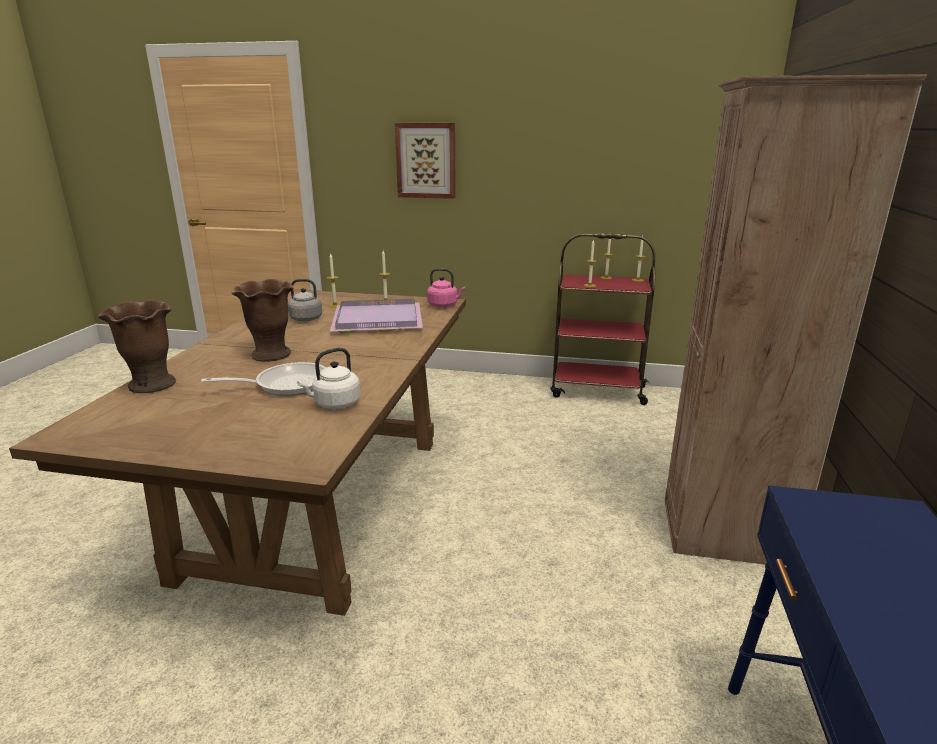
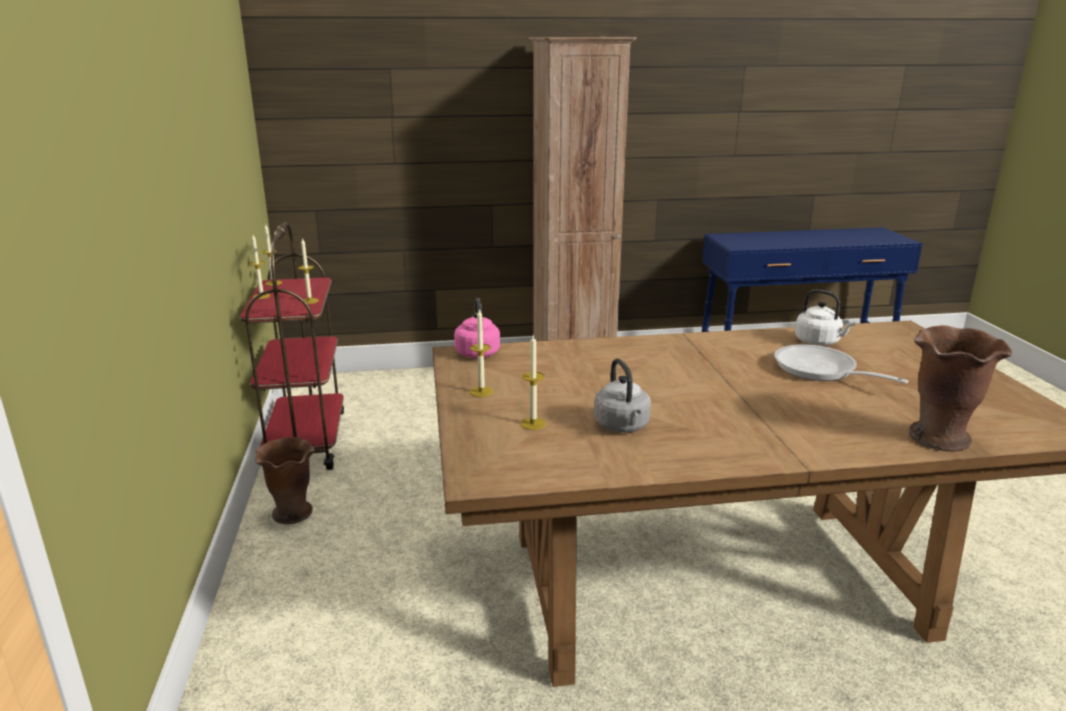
camera: 110 degrees left, 0 degrees up
brown vase [232,279,294,362] -> brown vase moved to [255,437,316,524]
purple tray [330,299,423,334] -> none
picture [395,123,456,199] -> none

